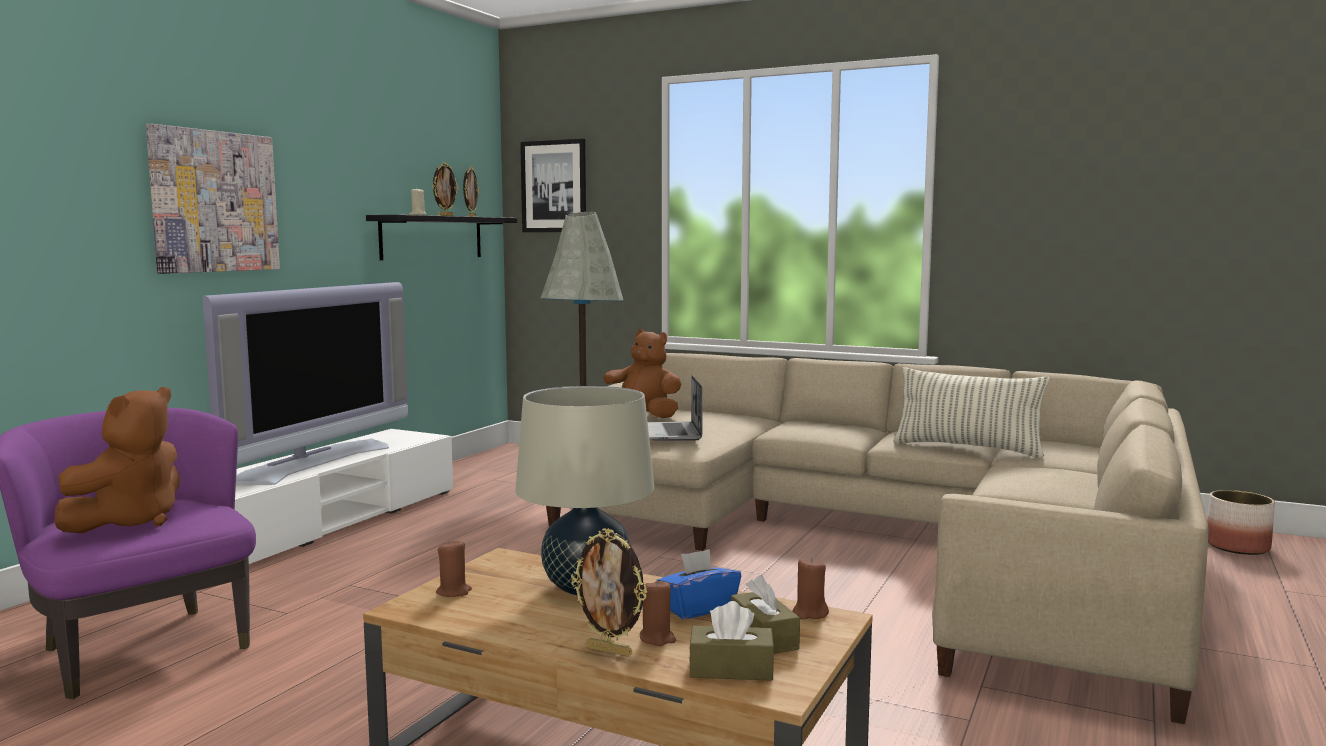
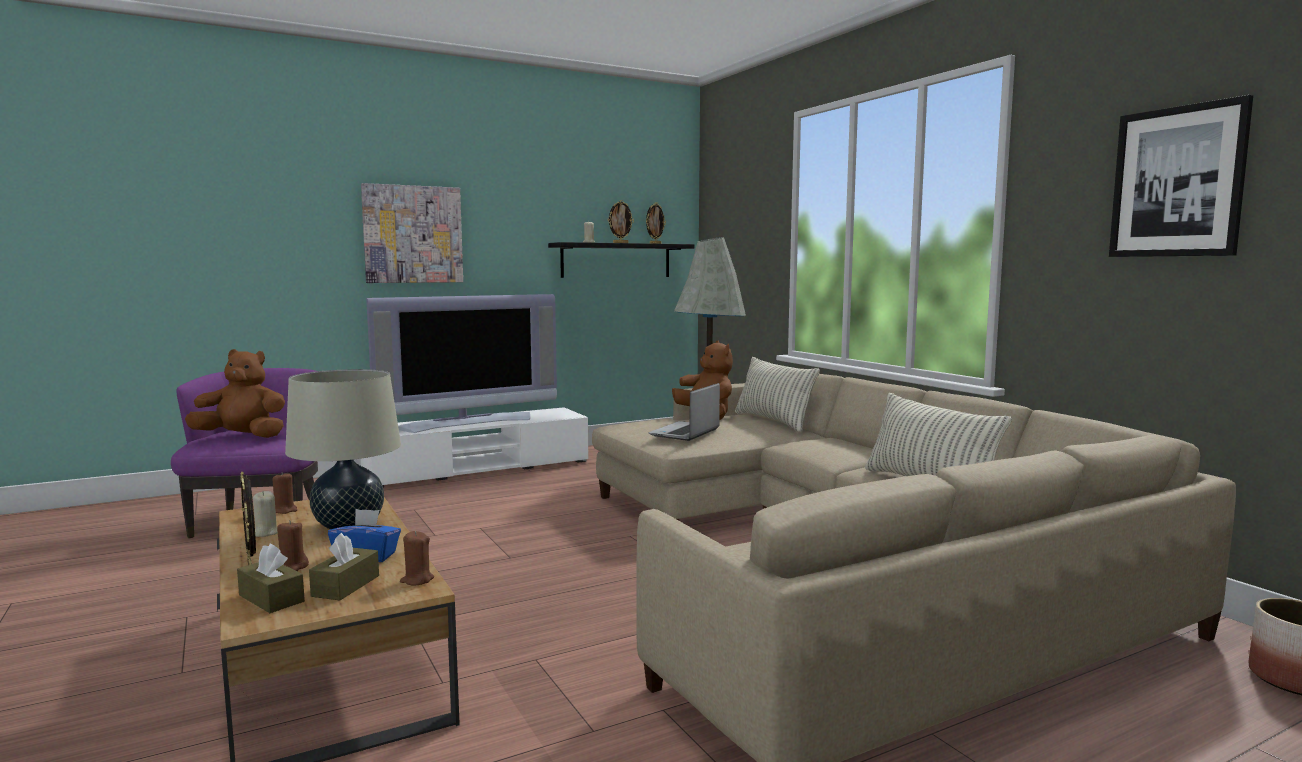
camera: 35 degrees right, 0 degrees up
brown plush toy [55,387,180,533] -> brown plush toy turned 150 degrees counterclockwise [185,349,285,438]
picture [520,139,586,232] -> picture moved to [1109,95,1253,257]
none -> beige candle [253,491,278,537]
none -> pillow [735,357,820,432]

